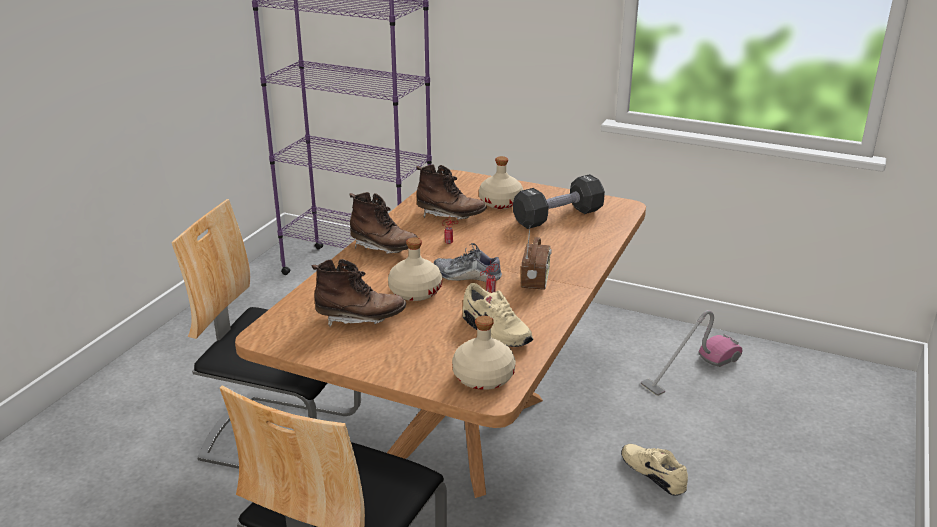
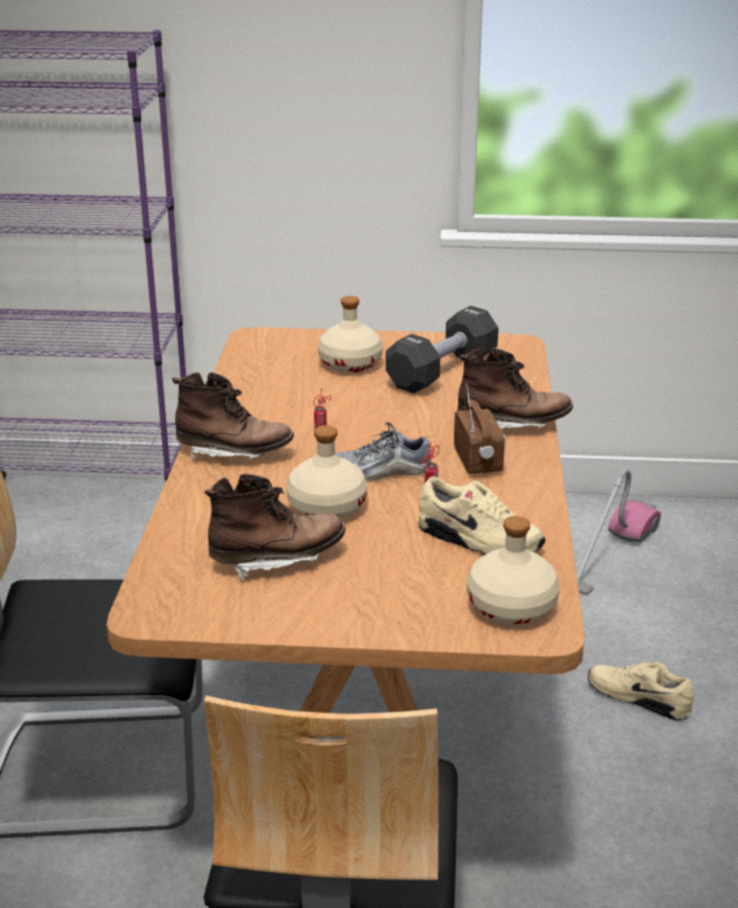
camera: 20 degrees left, 0 degrees up
brown boot [416,165,487,220] -> brown boot moved to [457,348,573,429]

